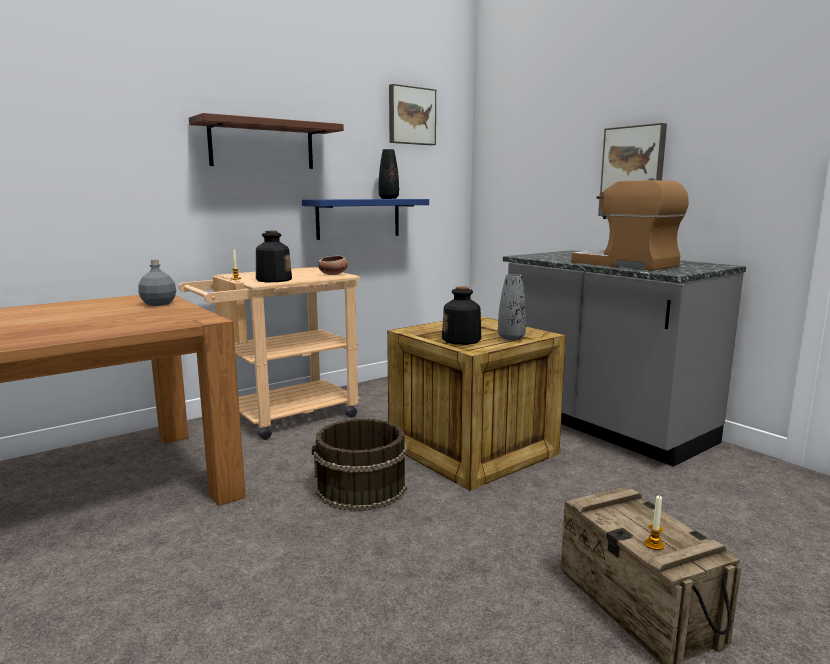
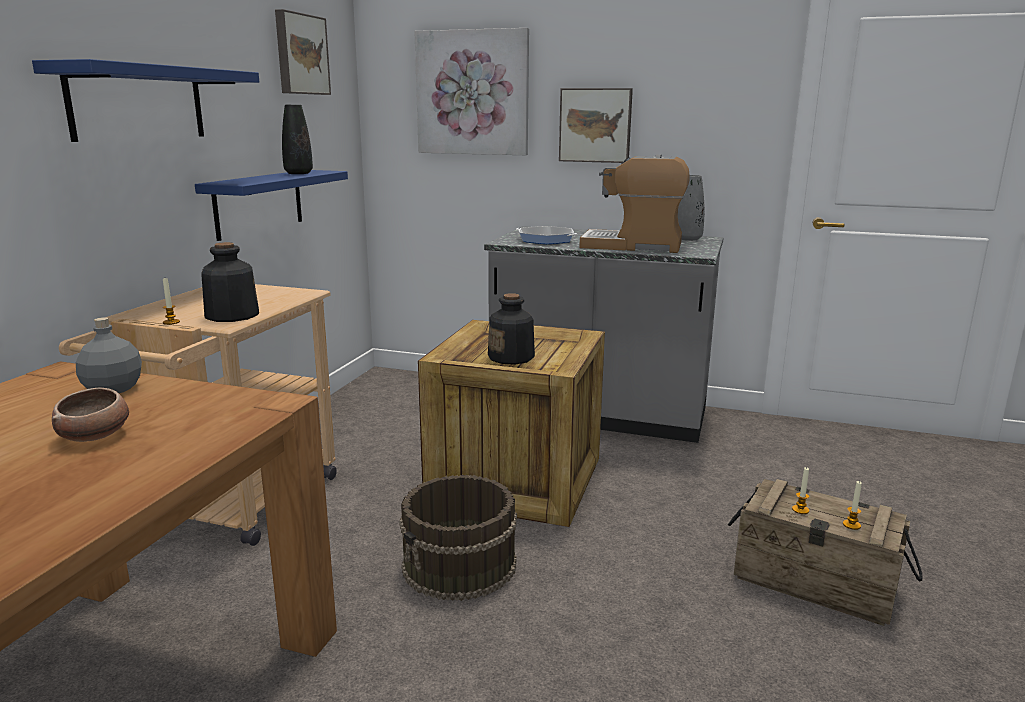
camera: 35 degrees left, 5 degrees up
brown shelf [189,113,344,169] -> blue shelf [32,59,259,142]
bowl [318,256,348,275] -> bowl moved to [52,388,129,442]
grey vase [498,274,526,340] -> grey vase moved to [678,175,704,241]
none -> picture [414,28,529,155]
none -> frying pan [516,226,577,244]
none -> candle [792,467,809,514]

